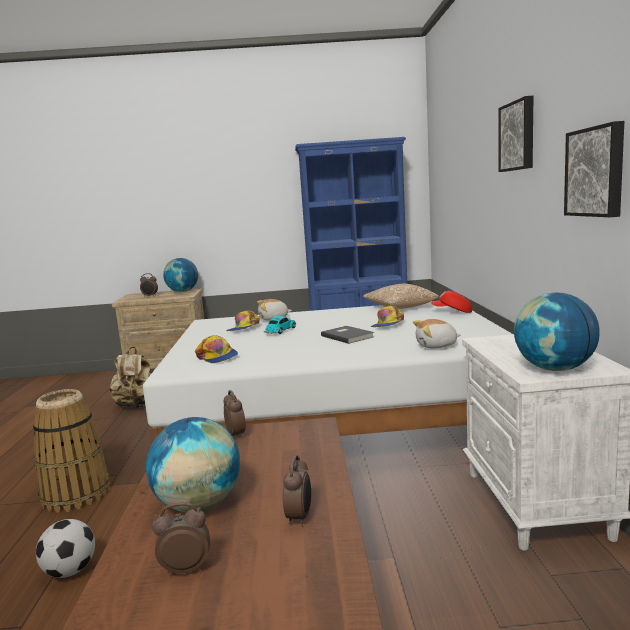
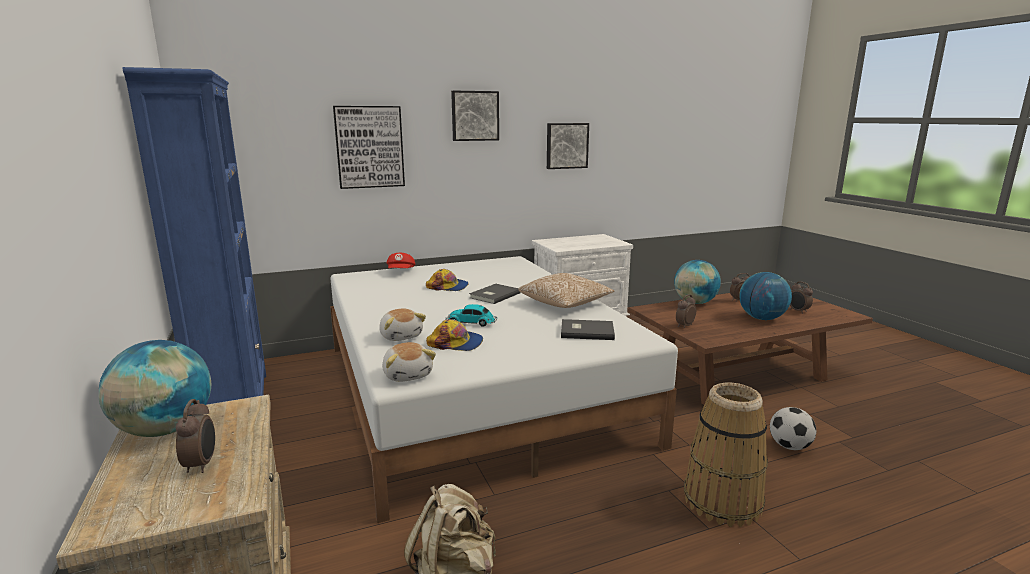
camera: 110 degrees left, 5 degrees up
cap [195,335,238,363] -> grey book [561,319,615,340]
pillow [363,284,439,309] -> pillow moved to [519,273,614,308]
plush toy [413,319,461,348] -> plush toy moved to [382,342,436,382]
globe [514,293,600,371] -> globe moved to [674,260,721,304]
none -> picture [333,106,405,189]

